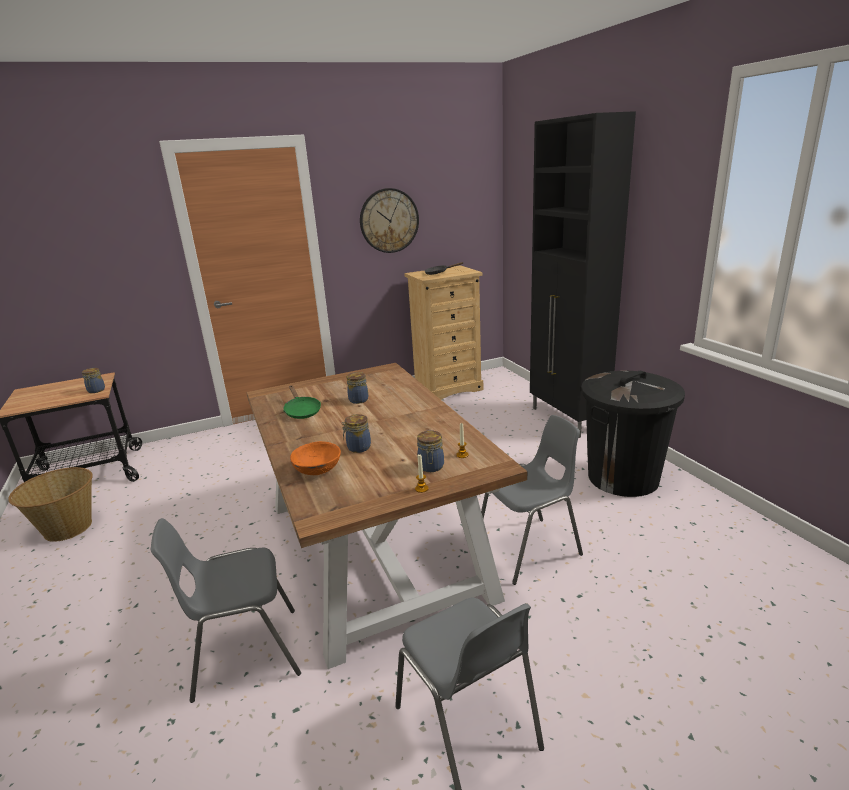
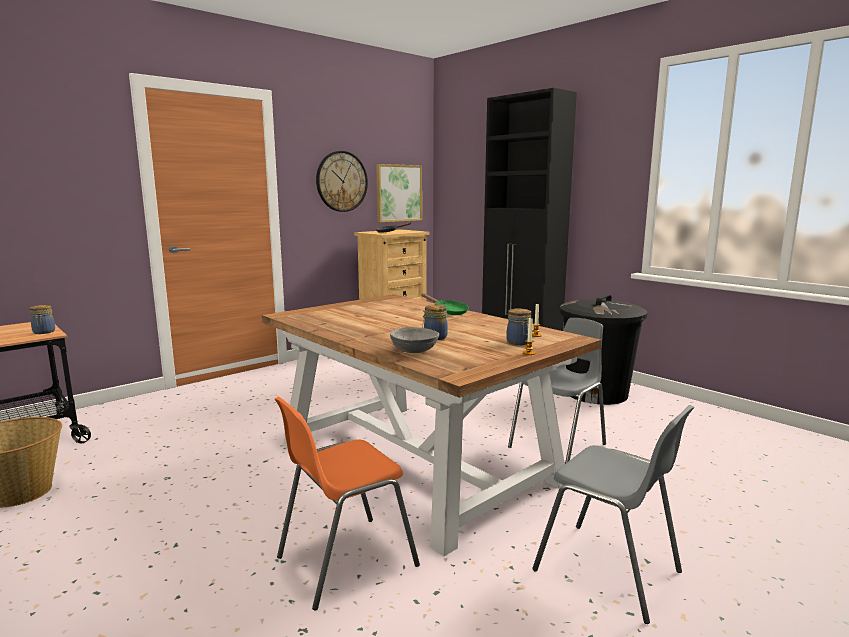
camera: 20 degrees left, 10 degrees down
grey chair [151,518,301,703] -> orange chair [275,397,420,610]
green frying pan [283,385,321,419] -> green frying pan moved to [422,294,469,315]
orange bowl [290,441,341,475] -> grey bowl [390,327,439,353]
jar [347,372,368,404] -> none
none -> picture [376,164,422,222]

